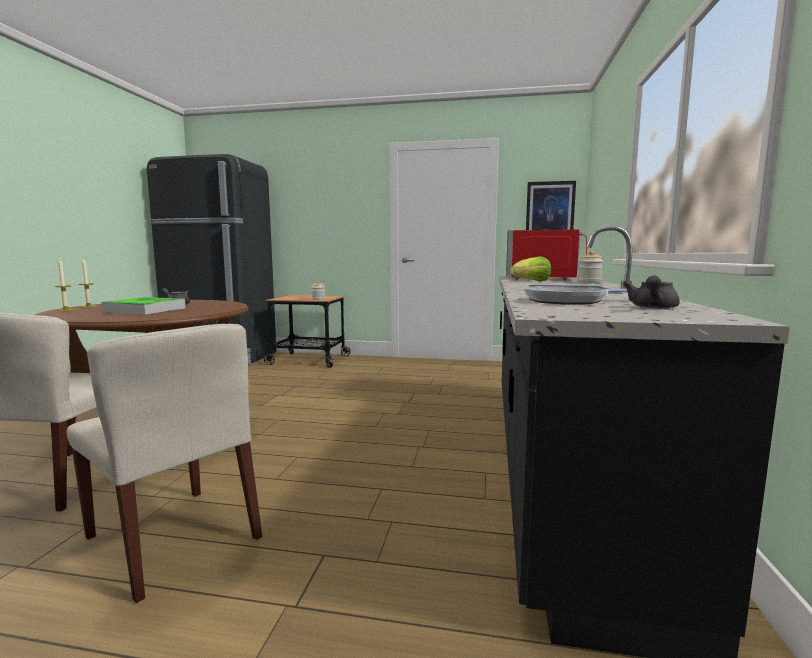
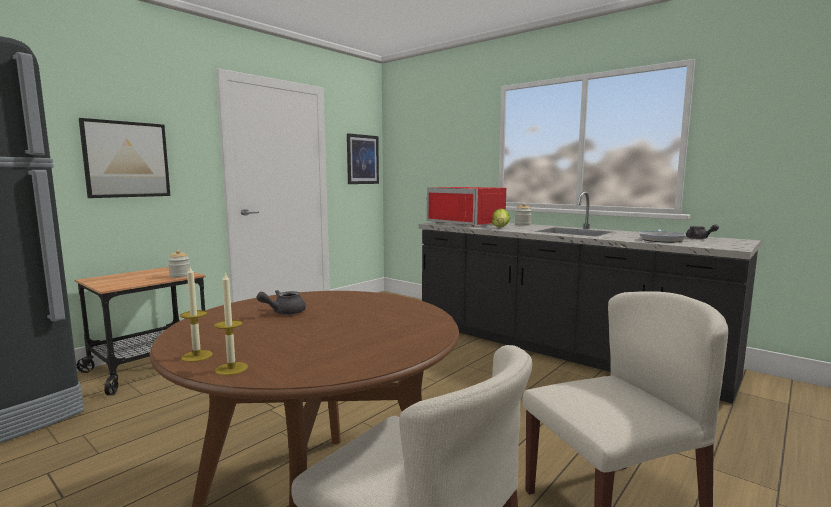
camera: 60 degrees left, 0 degrees up
tray [102,297,186,315] -> none
none -> picture [79,118,170,198]

